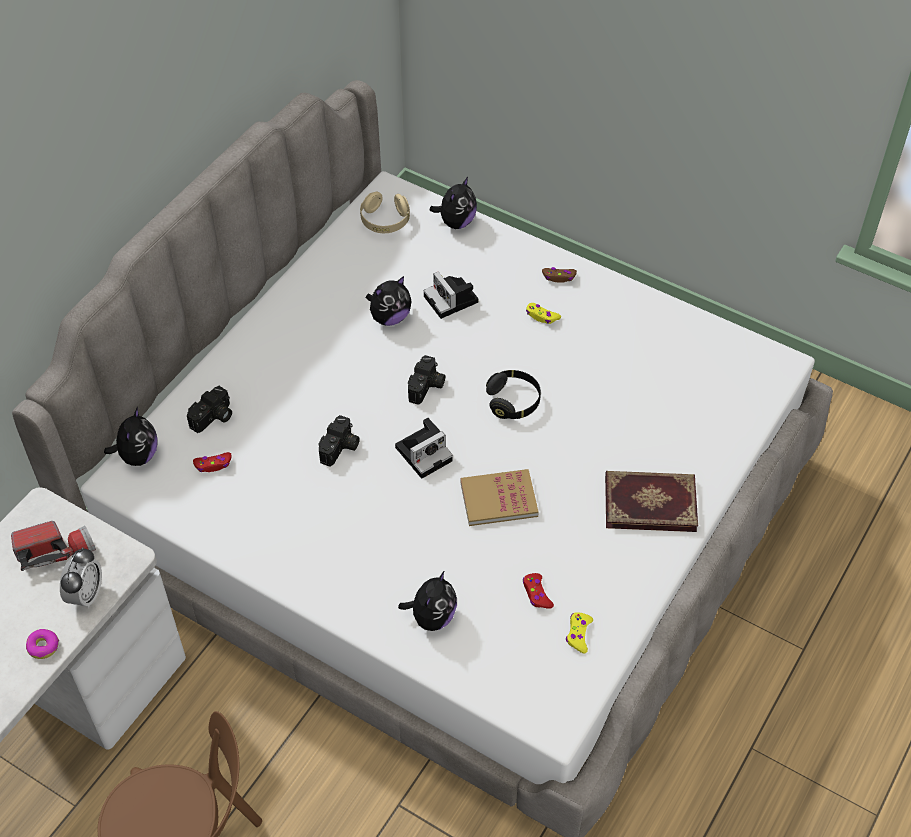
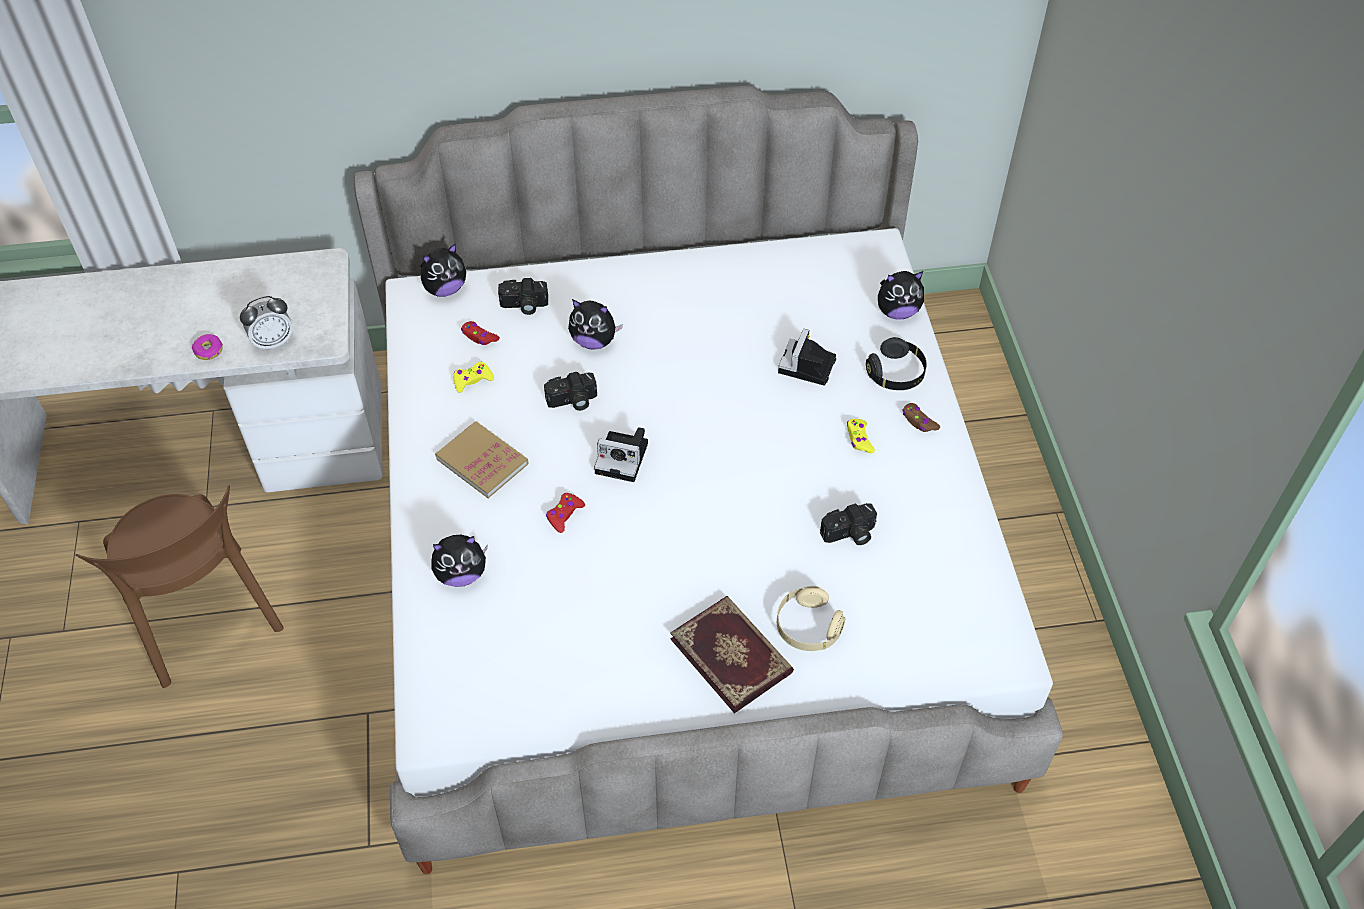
camera: 50 degrees right, 0 degrees up
flashlight [11,521,96,571] -> none
beige headphones [360,192,410,233] -> beige headphones moved to [777,586,846,651]
plush toy [366,276,412,326] -> plush toy moved to [568,299,623,350]
camera [408,355,445,405] -> camera moved to [820,503,877,545]
book [460,469,539,526] -> book moved to [435,421,528,498]
black headphones [486,370,541,419] -> black headphones moved to [866,337,927,390]
red game controller [523,573,554,609] -> red game controller moved to [546,493,585,533]
yellow game controller [566,612,593,653] -> yellow game controller moved to [453,362,494,393]

